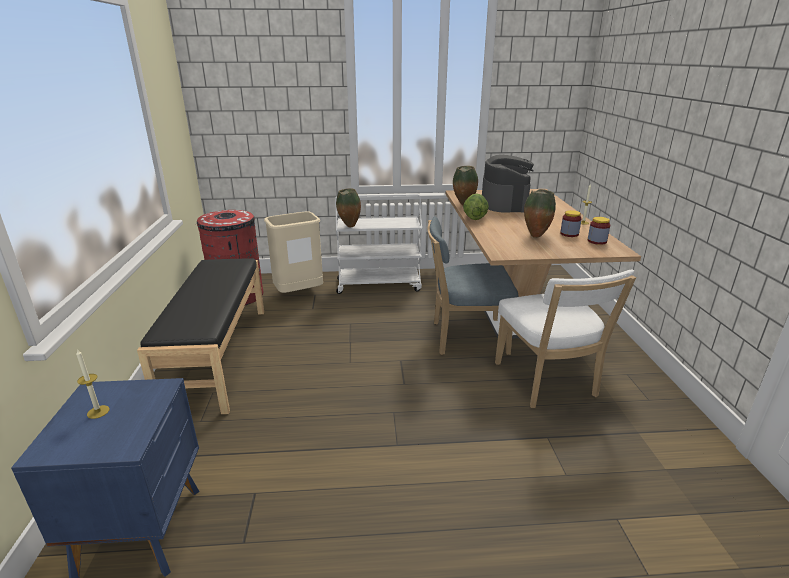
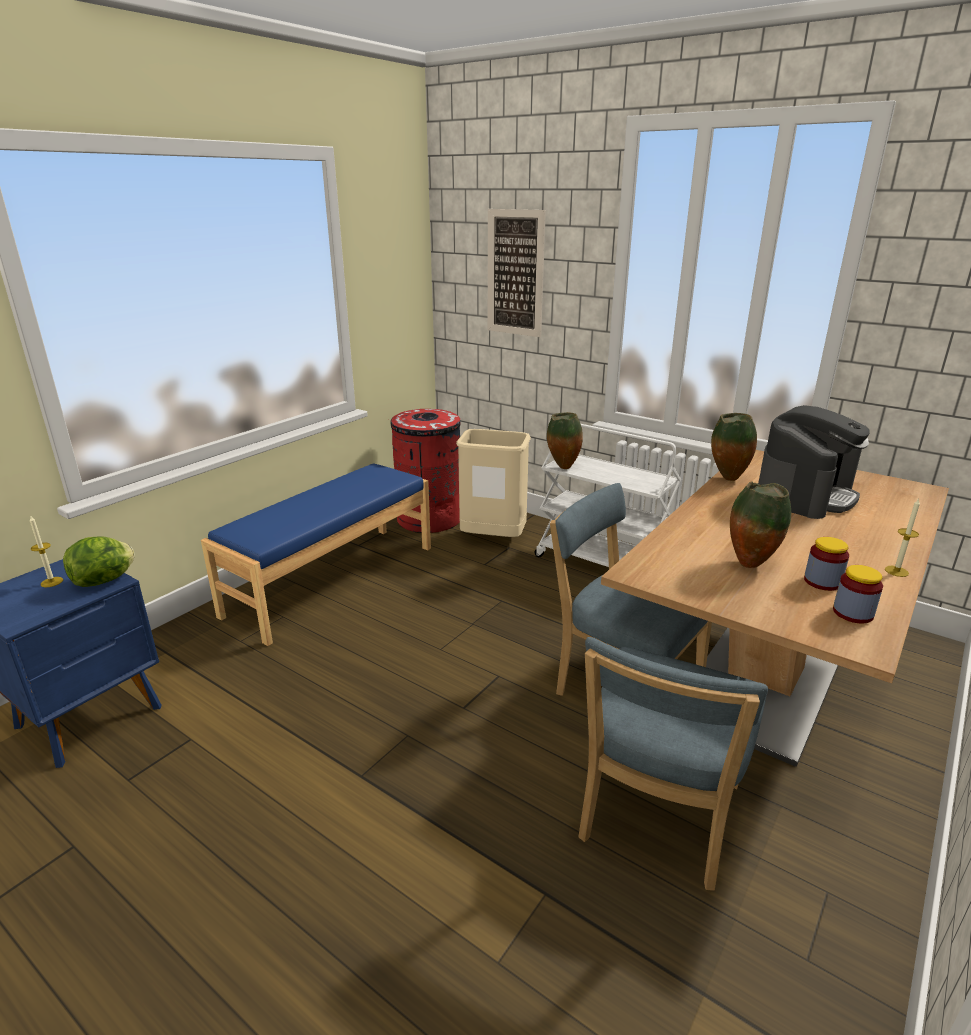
camera: 40 degrees right, 0 degrees up
black bench [137,259,264,414] -> blue bench [201,463,431,646]
lettuce [463,193,489,220] -> lettuce moved to [63,536,135,587]
white chair [495,270,636,408] -> blue chair [578,637,768,891]
none -> picture [488,209,546,337]

